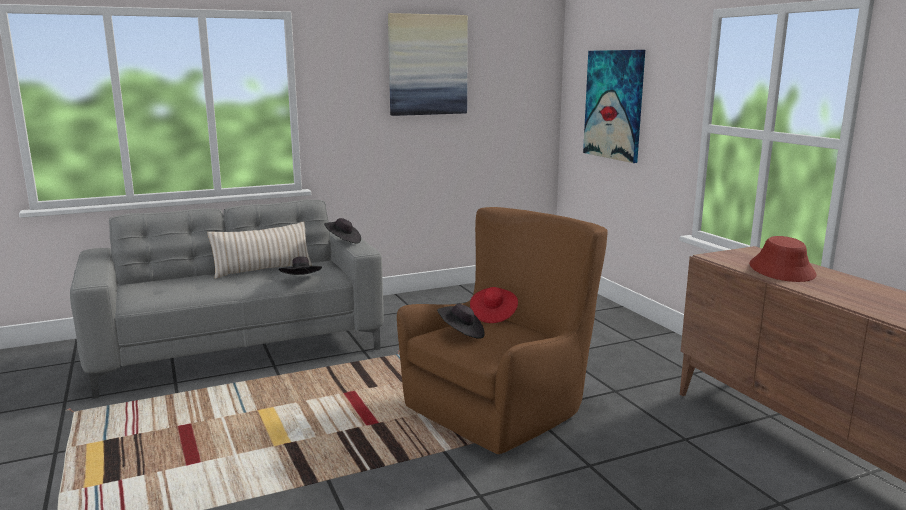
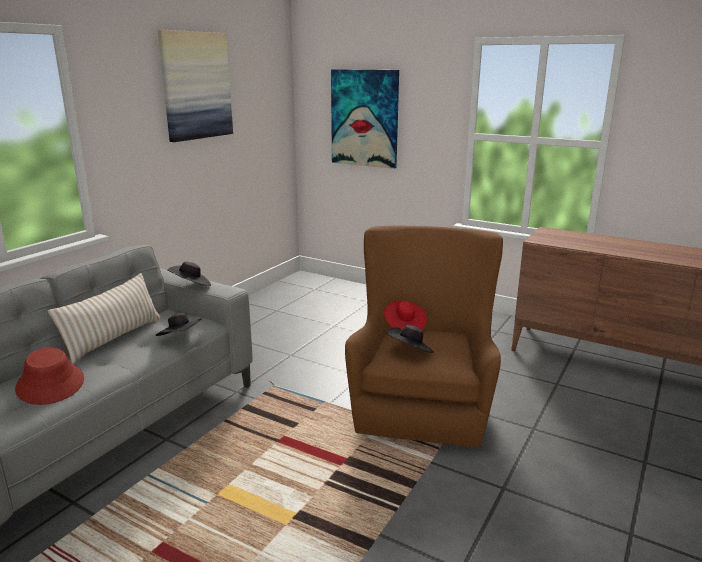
camera: 35 degrees left, 5 degrees up
red hat [749,236,816,282] -> red hat moved to [15,347,84,405]

